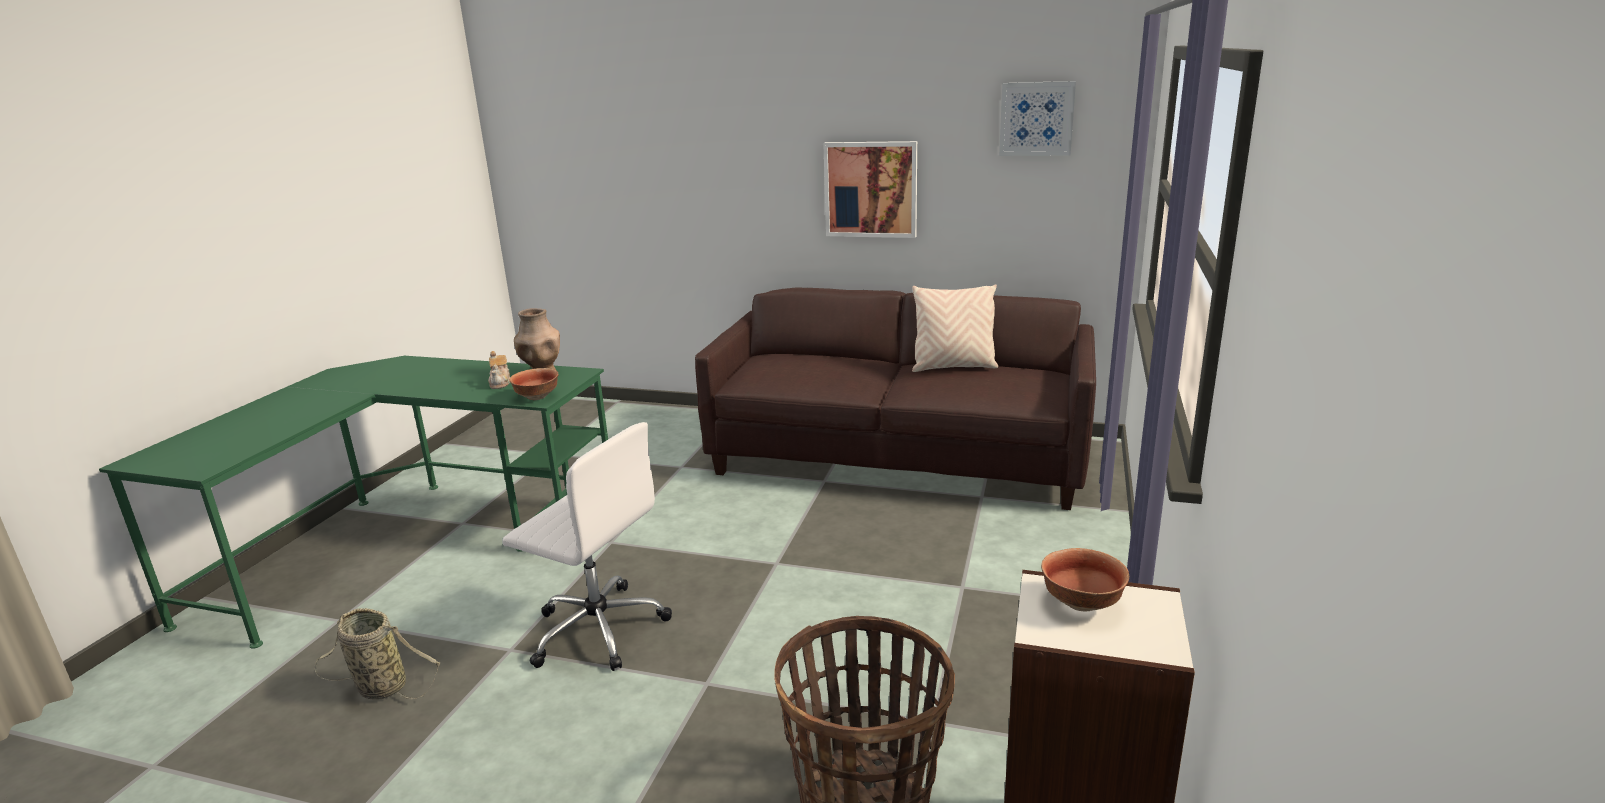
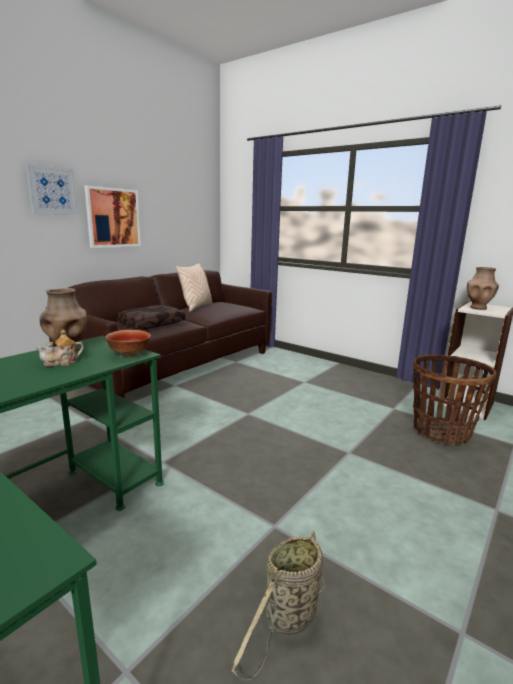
camera: 70 degrees left, 5 degrees down
teapot [488,351,511,389] -> teapot turned 135 degrees clockwise [35,329,84,367]
white office chair [502,422,672,671] -> none
picture [999,81,1076,156] -> picture moved to [26,164,78,215]
bowl [1041,548,1129,612] -> brown vase [467,267,499,310]
none -> brown pillow [116,305,185,329]

